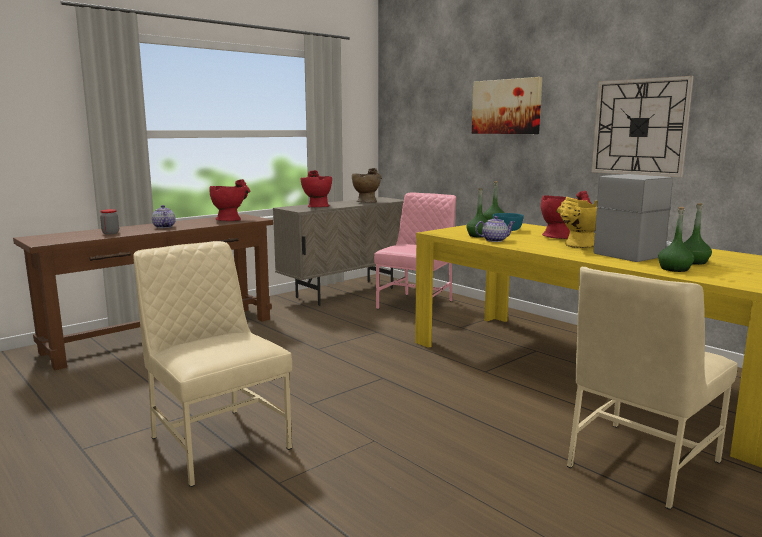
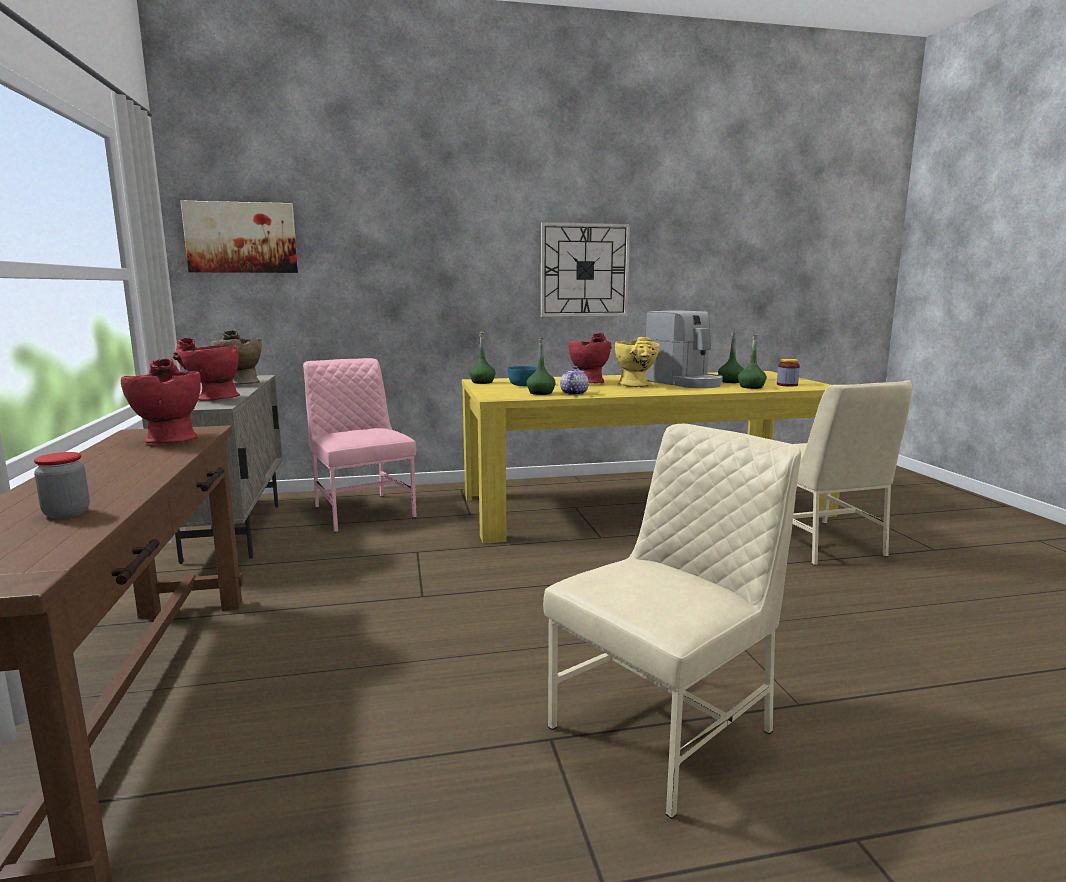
camera: 60 degrees left, 0 degrees up
beige chair [133,241,292,487] -> beige chair turned 150 degrees clockwise [543,424,801,819]
teapot [152,205,176,228] -> none
picture [472,77,542,134] -> picture moved to [181,201,298,273]
coffee machine [593,174,673,262] -> coffee machine turned 150 degrees clockwise [646,310,723,388]
none -> jar [777,359,800,387]

